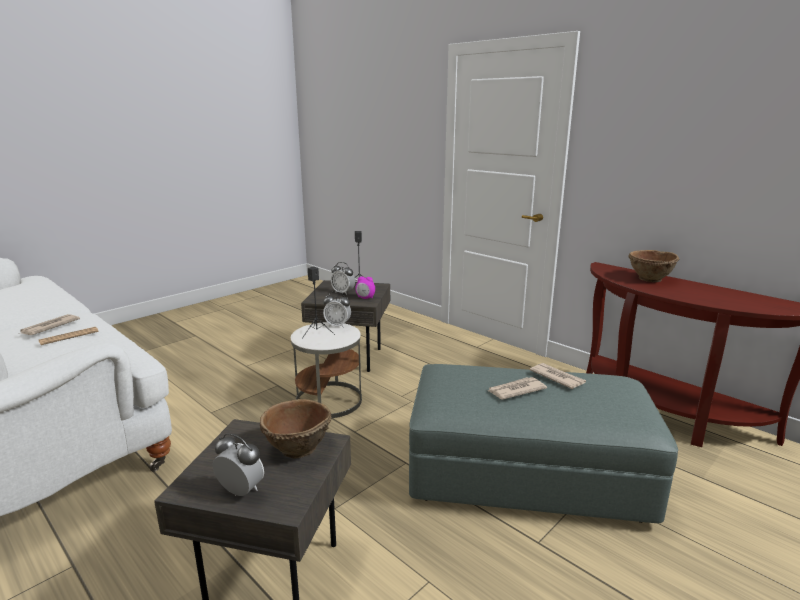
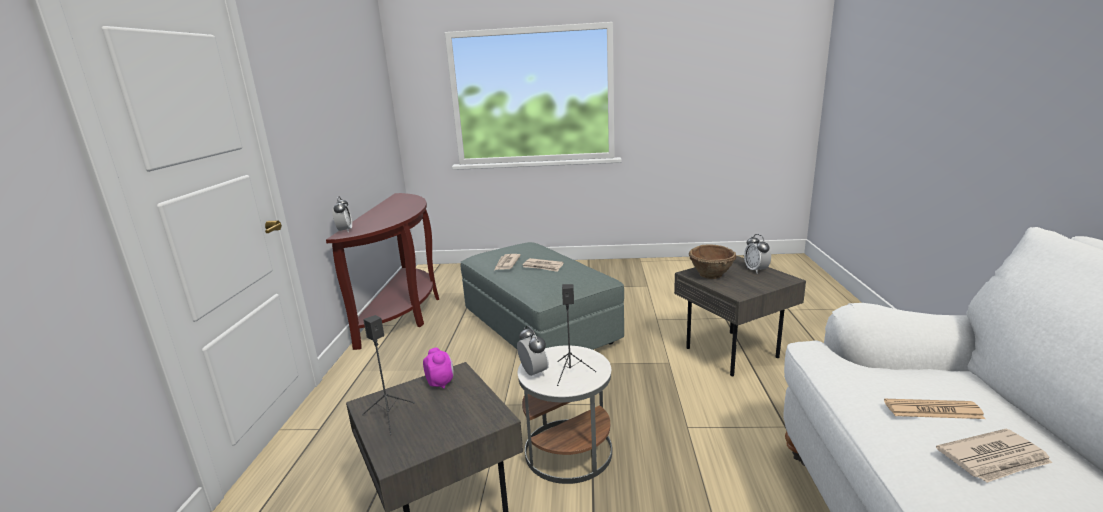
camera: 130 degrees left, 0 degrees up
alarm clock [331,262,355,295] -> alarm clock moved to [332,196,352,233]
brown bowl [628,250,680,282] -> none

